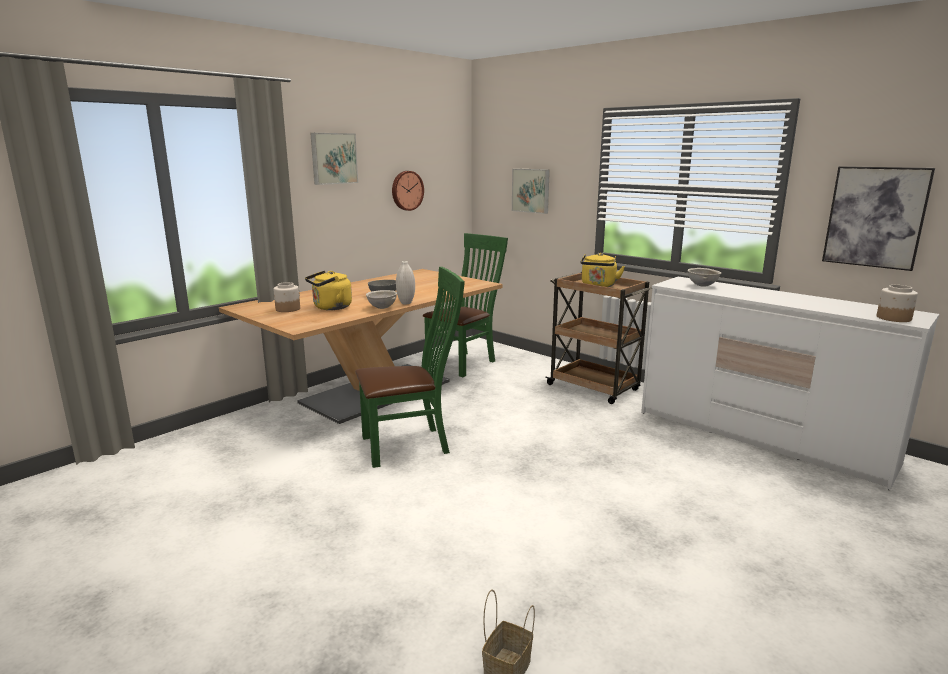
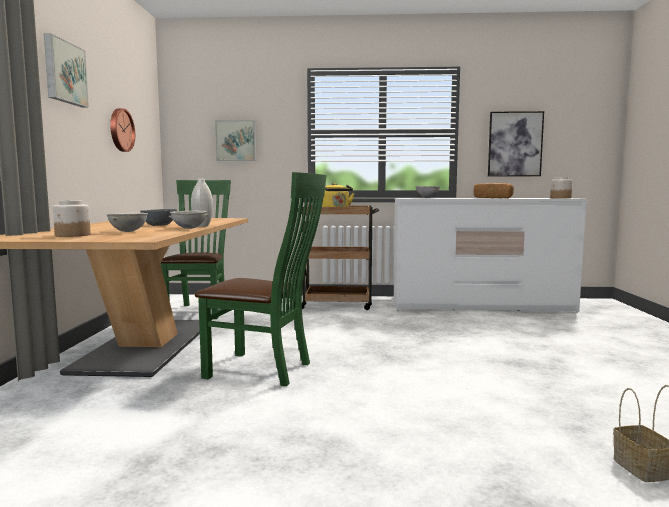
camera: 40 degrees left, 10 degrees down
yellow kettle [305,271,352,310] -> grey bowl [106,213,148,232]
green chair [355,267,465,468] -> green chair turned 75 degrees clockwise [195,172,327,386]
none -> bread [474,183,514,198]

